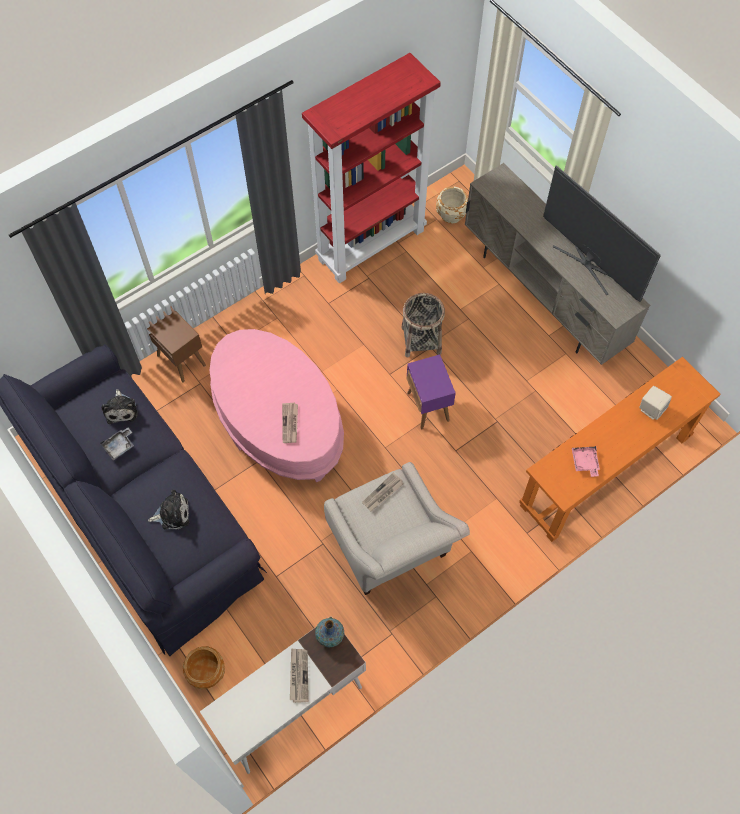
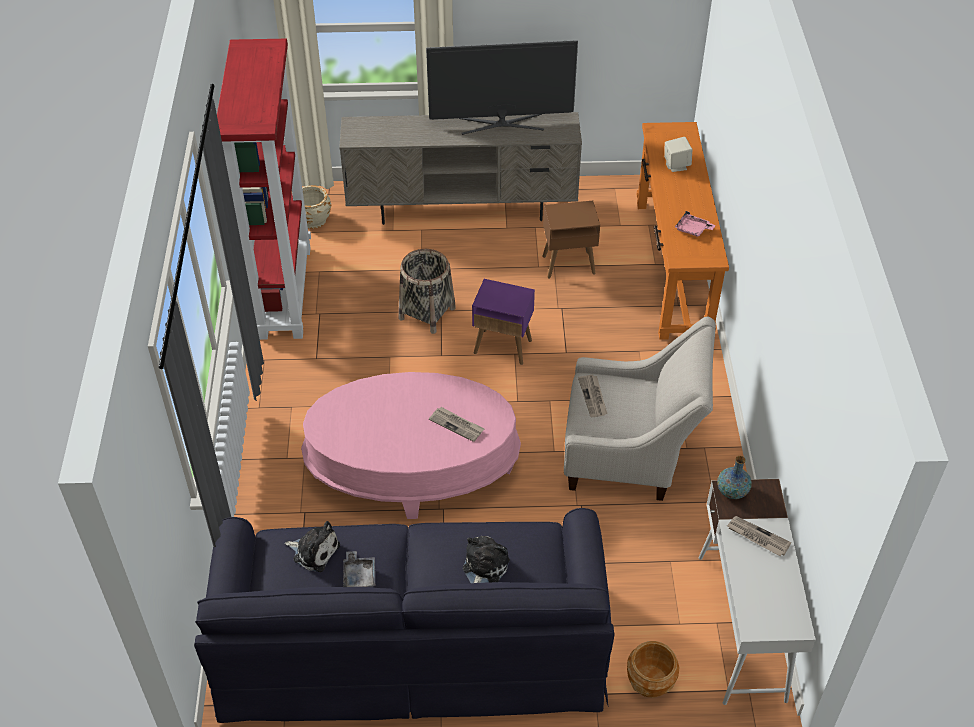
camera: 55 degrees left, 15 degrees down
brown side table [147,306,206,383] -> brown side table moved to [542,201,600,279]

